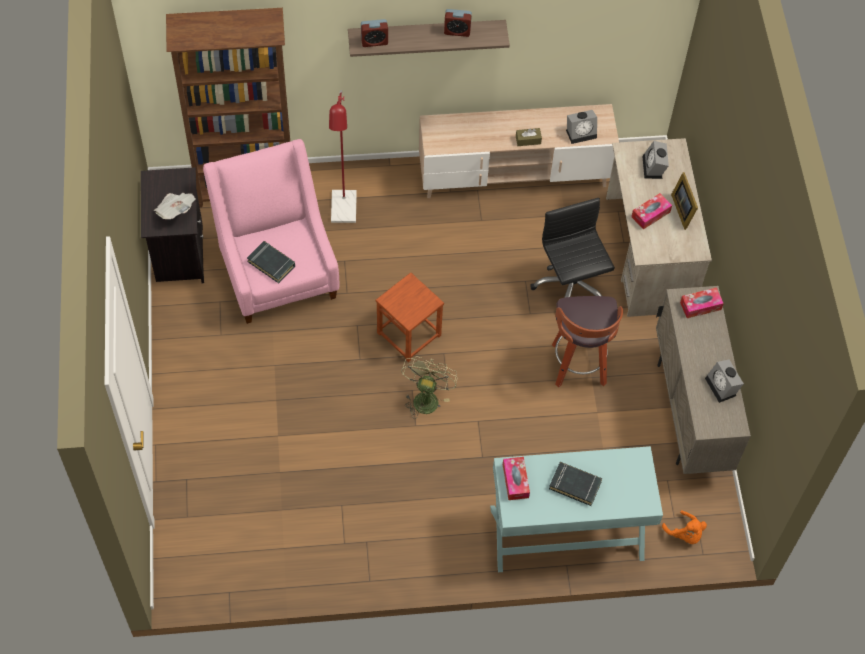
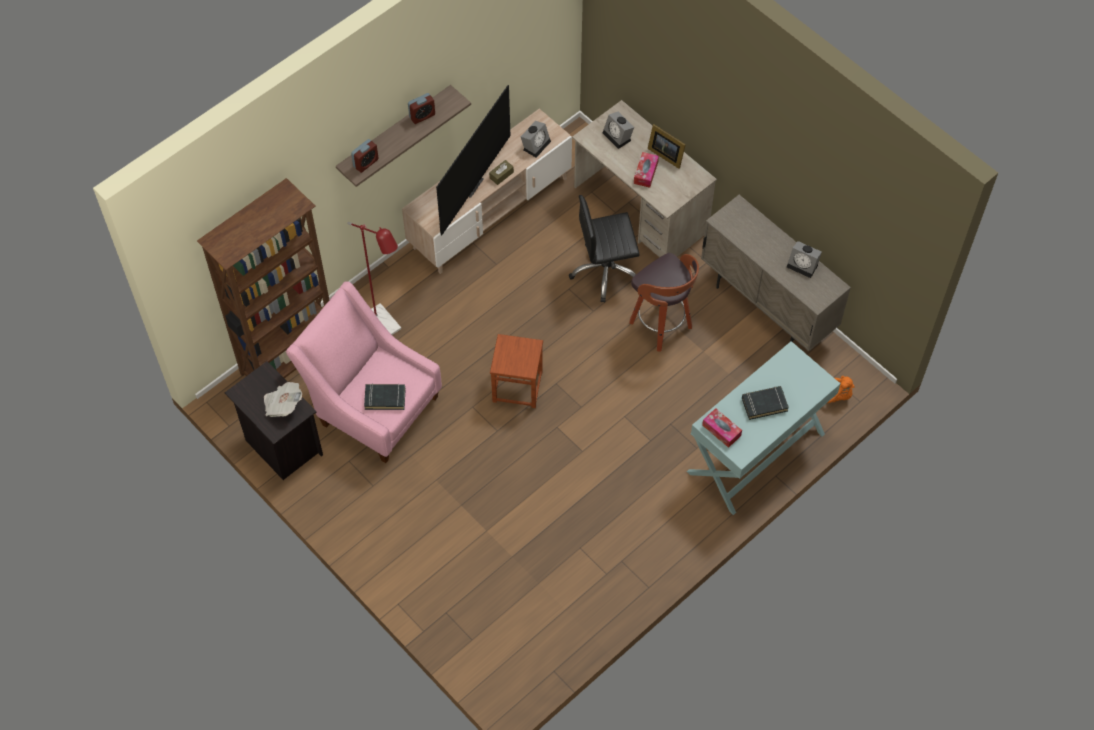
camera: 35 degrees left, 0 degrees up
green fan [401,356,457,419] -> none
black office chair [530,198,615,298] -> black office chair turned 45 degrees counterclockwise [569,195,640,302]
tissue box [680,287,724,318] -> none
none -> television [436,85,510,236]

